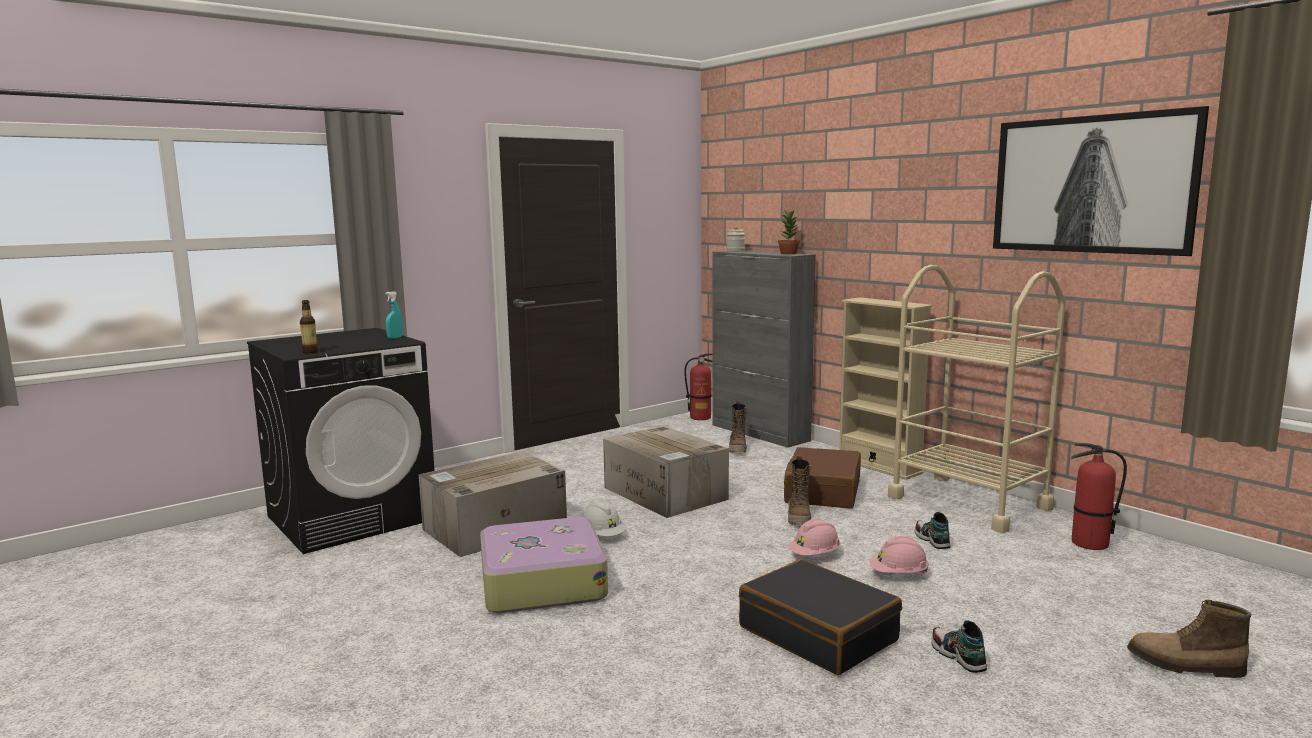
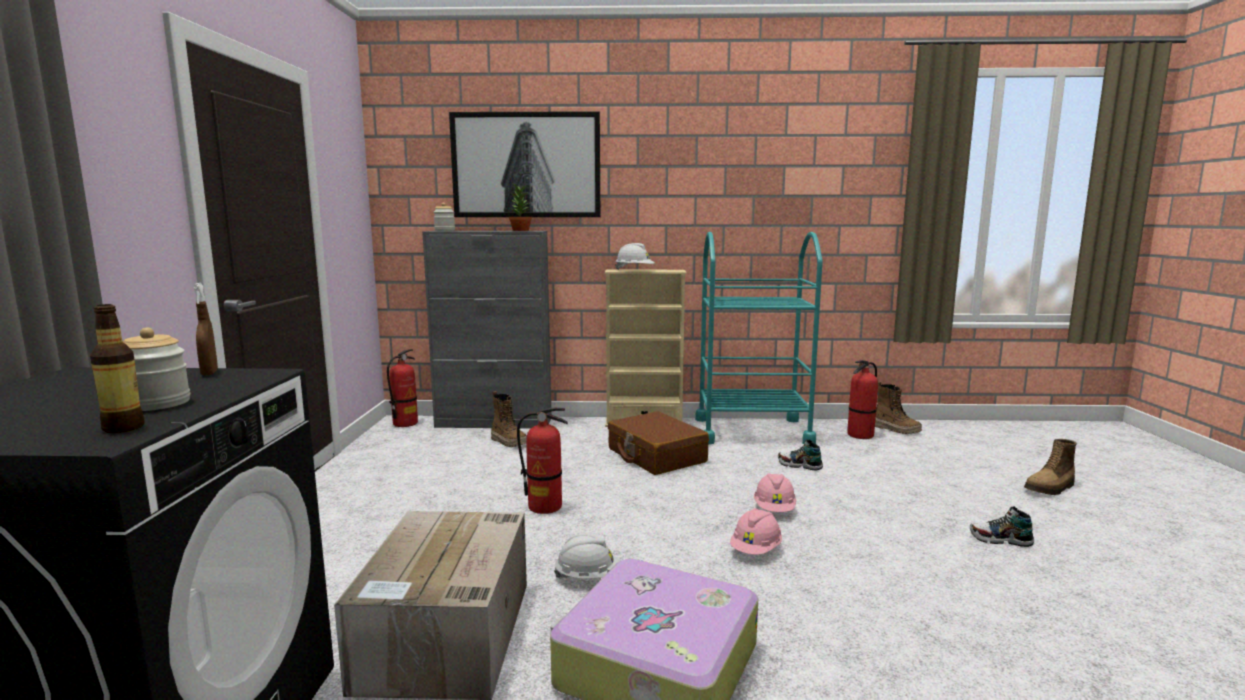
camera: 50 degrees left, 0 degrees up
turquoise spray bottle [385,291,403,339] -> brown spray bottle [193,283,218,376]
cardboard box [603,426,729,518] -> fire extinguisher [517,408,568,514]
black suitcase [739,559,902,675] -> none
boot [788,455,812,525] -> boot moved to [875,382,922,434]
pink hard hat [870,536,929,573] -> pink hard hat moved to [730,508,782,555]
beige cart [888,265,1066,533] -> turquoise cart [695,232,823,444]
picture [993,106,1209,256] -> picture moved to [449,111,600,217]
none -> jar [123,327,190,411]
none -> white hard hat [615,243,655,270]

